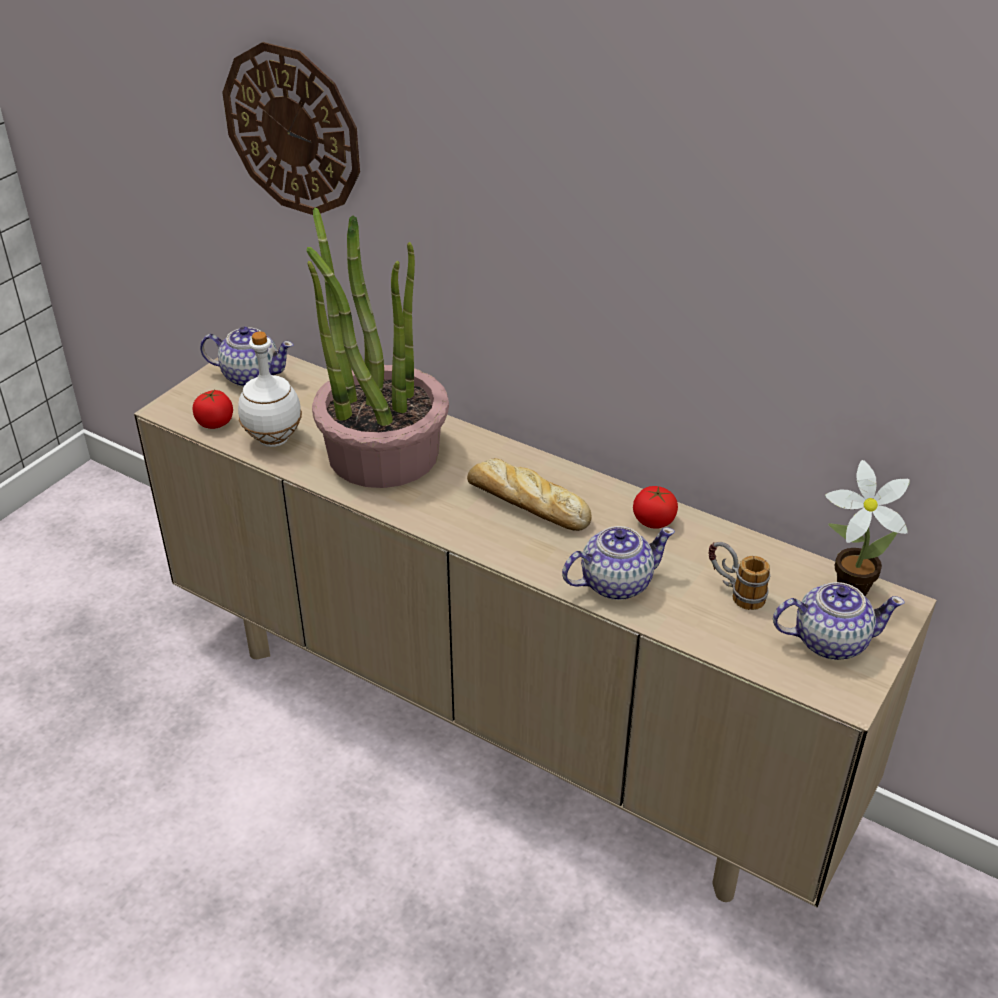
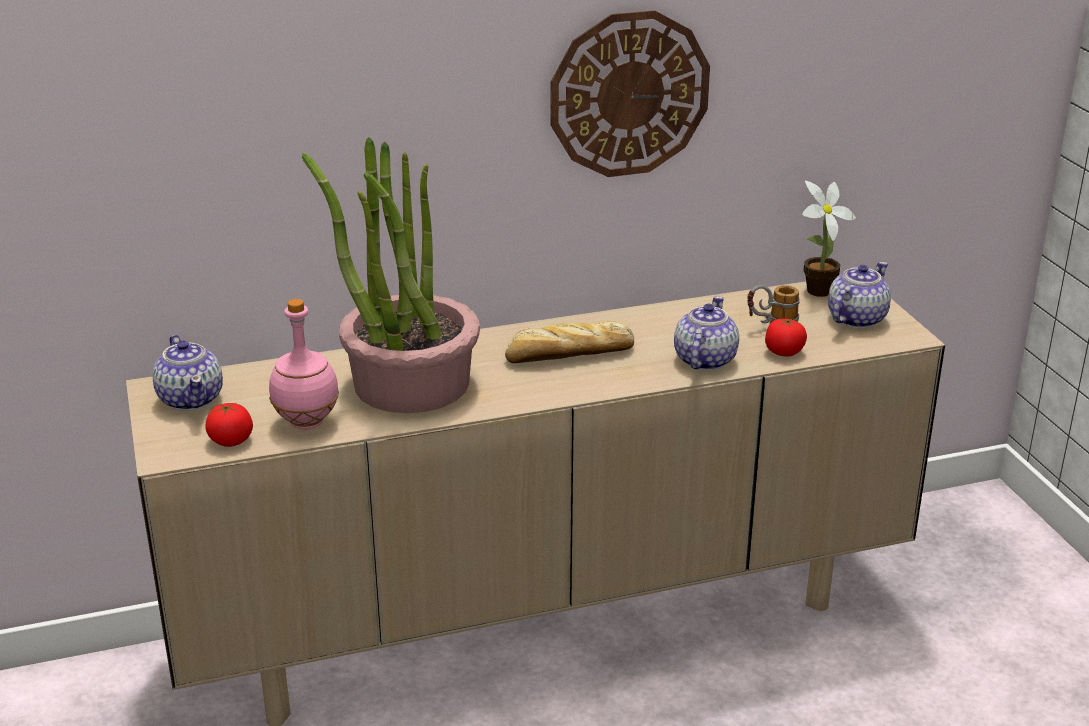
camera: 50 degrees left, 10 degrees down
teapot [200,327,294,387] -> teapot turned 105 degrees clockwise [153,335,223,411]
wall clock [222,42,360,215] -> wall clock moved to [550,10,710,177]
white bottle [238,332,302,447] -> pink bottle [269,299,339,429]
tomato [633,486,678,529] -> tomato moved to [765,318,807,356]

